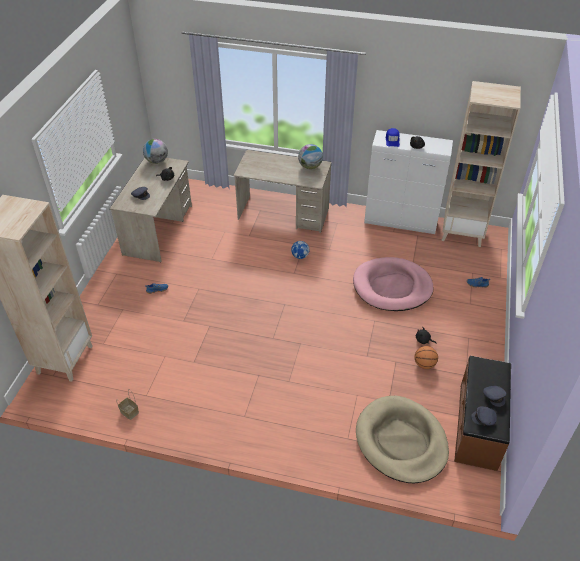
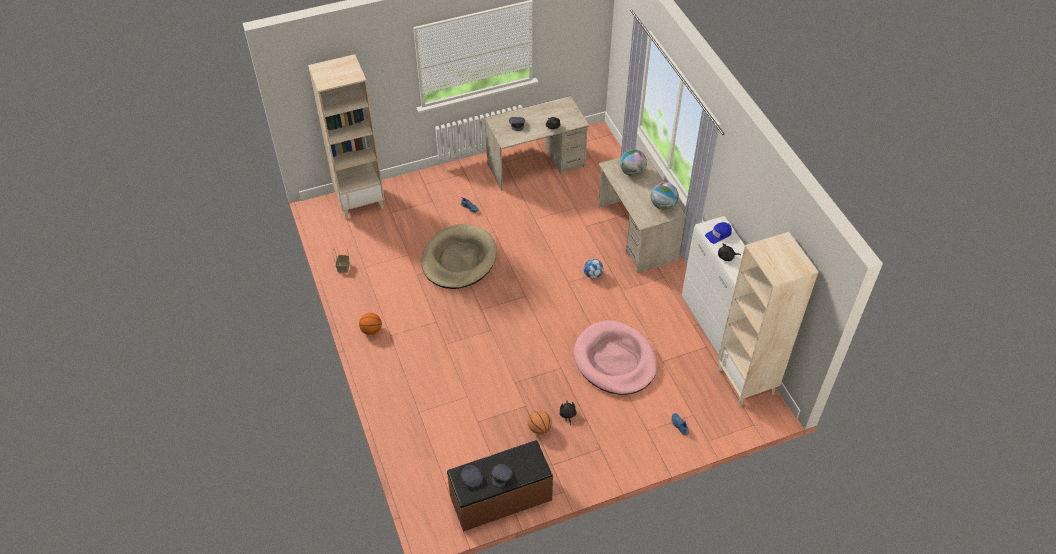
camera: 55 degrees right, 5 degrees up
globe [143,139,168,164] -> globe moved to [620,149,647,176]
beige dog bed [356,396,449,483] -> beige dog bed moved to [422,224,497,289]
none -> basketball [359,313,382,335]

